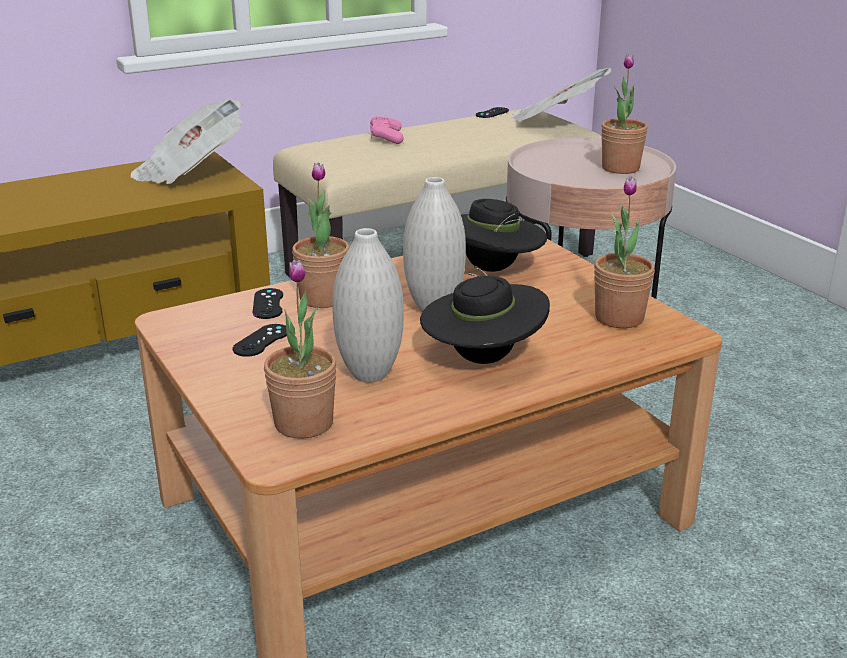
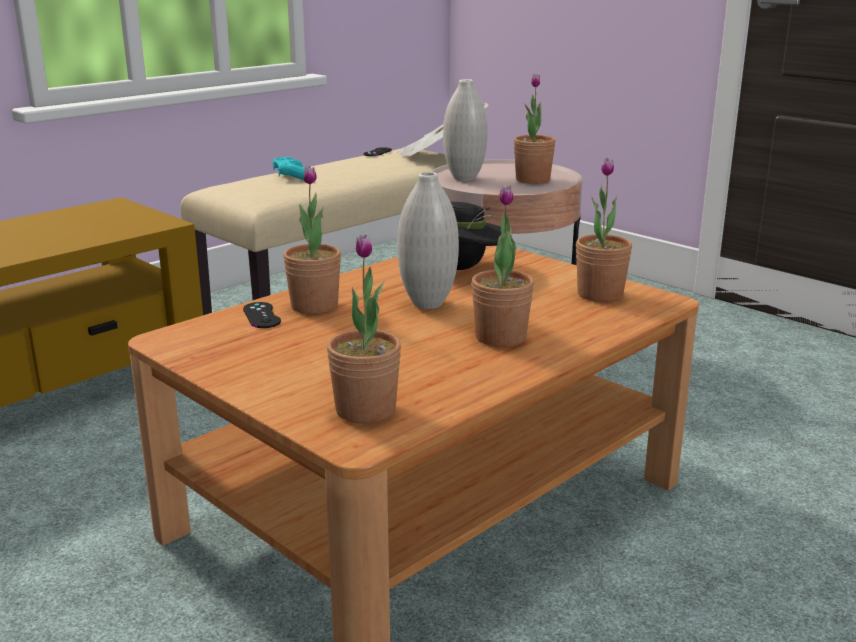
camera: 15 degrees left, 5 degrees down
newspaper [131,99,242,184] -> none
black game controller [233,324,287,357] -> none
white vase [332,228,404,383] -> white vase moved to [443,79,488,181]
pink game controller [370,116,404,144] -> turquoise game controller [273,157,305,180]
black hat [420,266,550,364] -> potted plant [471,186,534,347]

